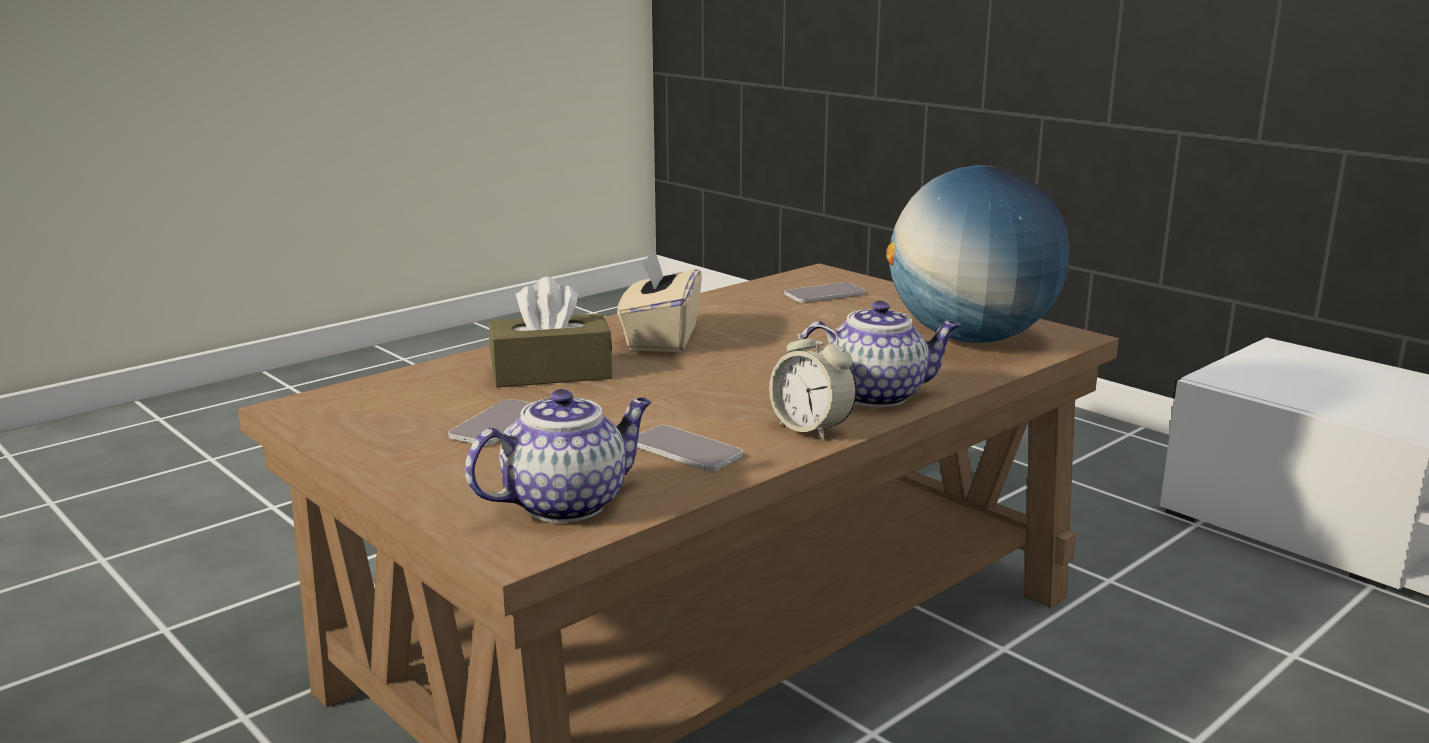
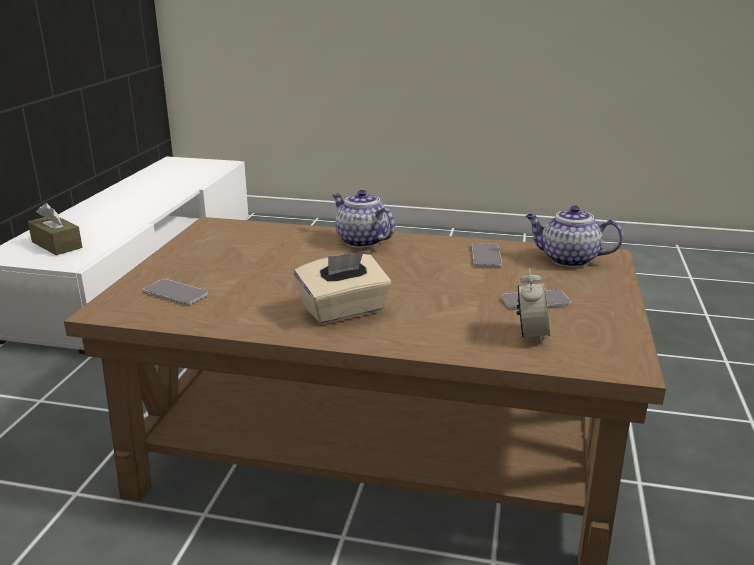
camera: 125 degrees left, 5 degrees up
brown tissue box [489,277,612,387] -> brown tissue box moved to [28,203,82,255]
alarm clock [769,325,857,440] -> alarm clock moved to [517,267,550,344]
globe [886,165,1069,343] -> none

